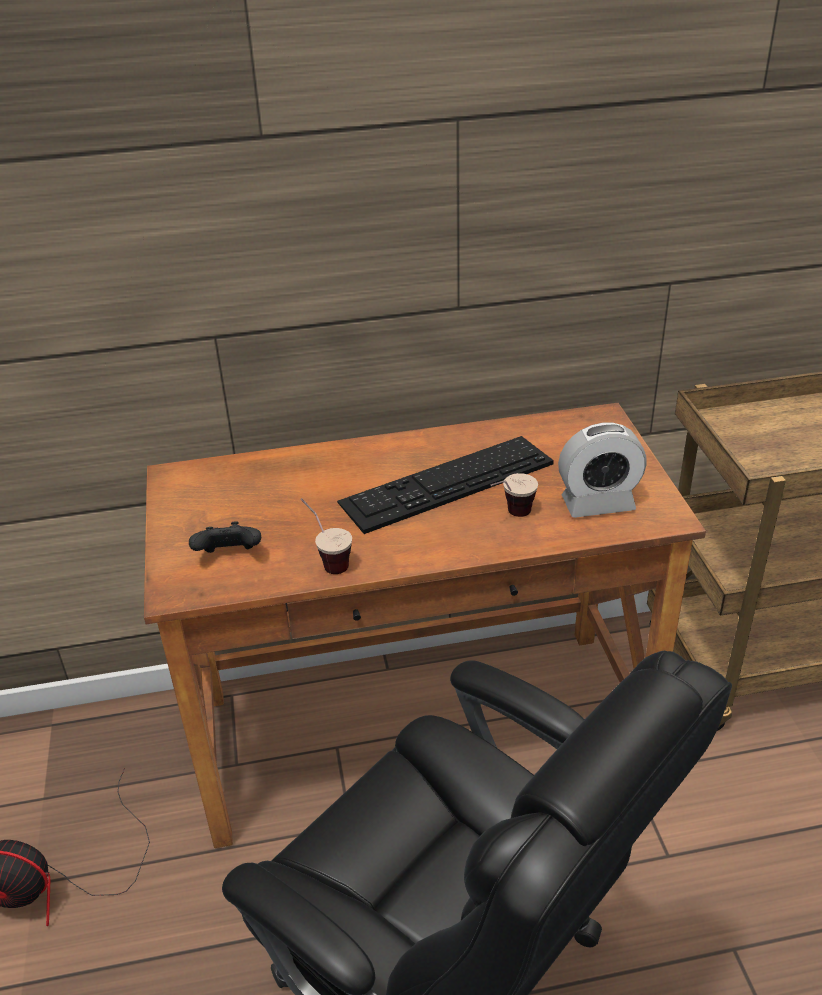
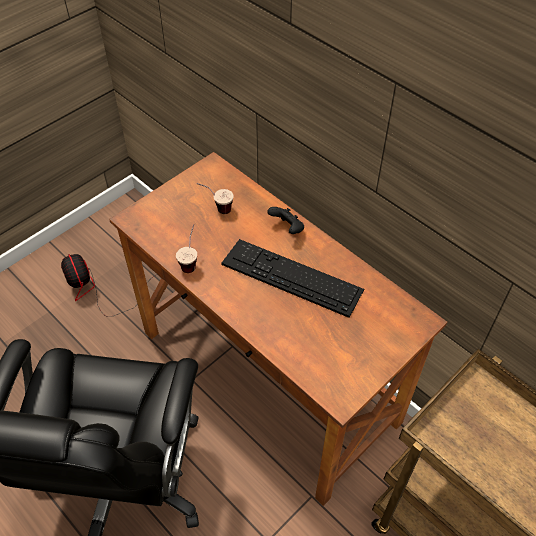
camera: 55 degrees right, 15 degrees up
black game controller [189,521,261,553] -> black game controller moved to [267,207,304,234]
cup [491,473,538,517] -> cup moved to [197,183,233,214]
alarm clock [558,423,647,518] -> none

